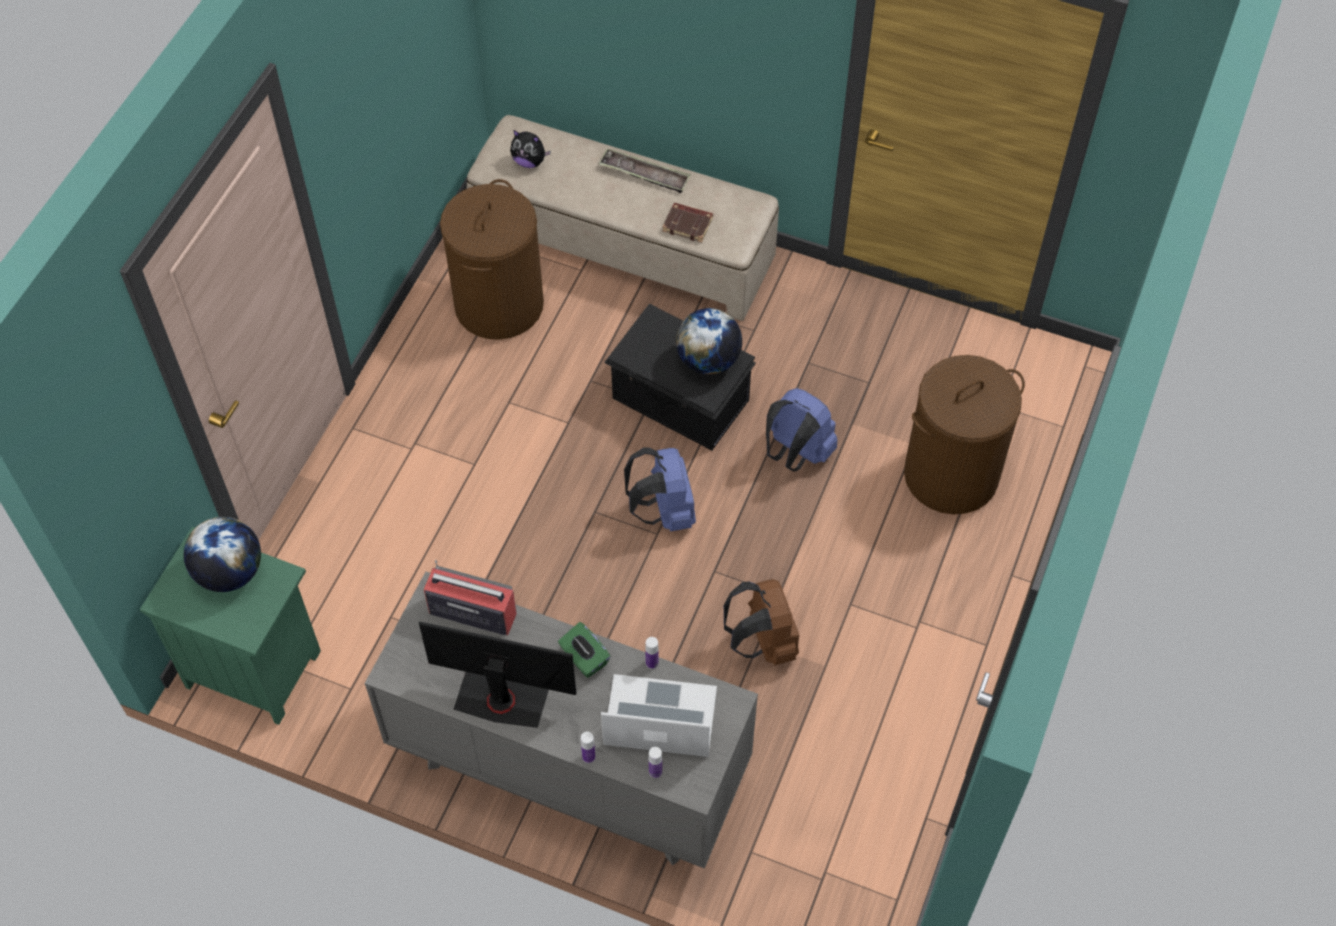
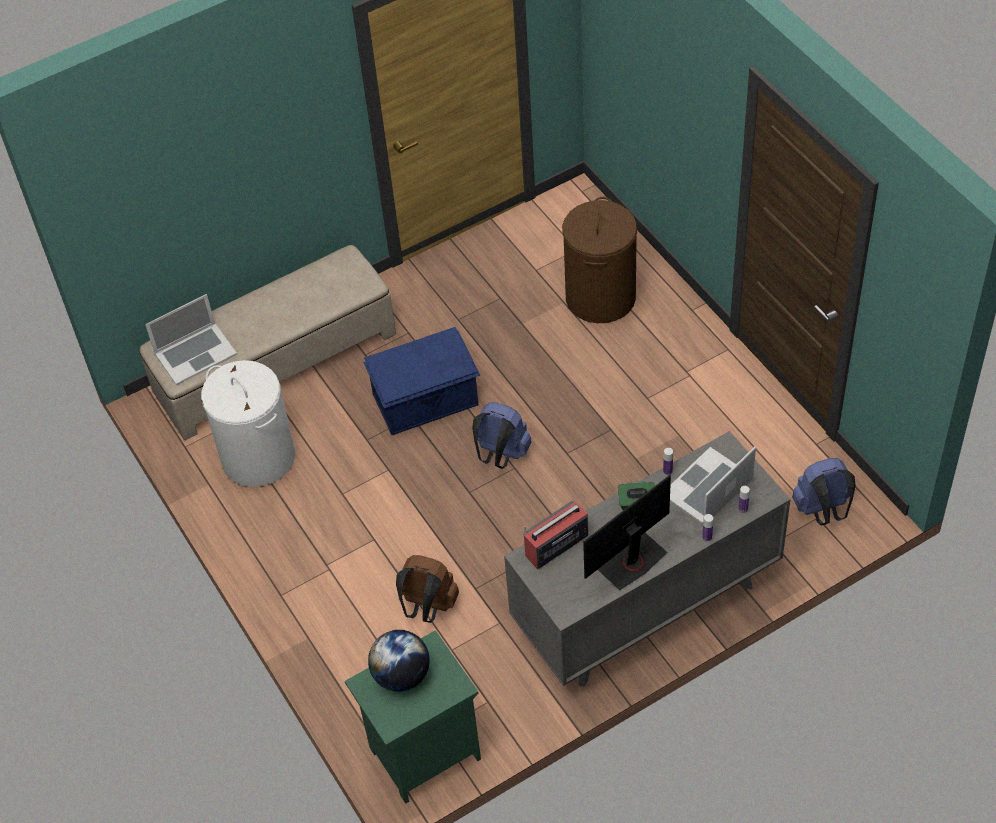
camera: 50 degrees left, 5 degrees down
brown laundry basket [440,179,544,340] -> white laundry basket [201,360,295,487]
plush toy [510,130,551,168] -> laptop [145,294,237,385]
tray [598,149,691,193] -> none
black storage box [604,304,756,450] -> blue storage box [363,327,480,435]
brown book [662,203,713,242] -> none
globe [676,308,742,375] -> none
brown backpack [724,579,799,665] -> brown backpack moved to [396,555,459,623]
blue backpack [766,388,838,471] -> blue backpack moved to [792,458,856,525]

